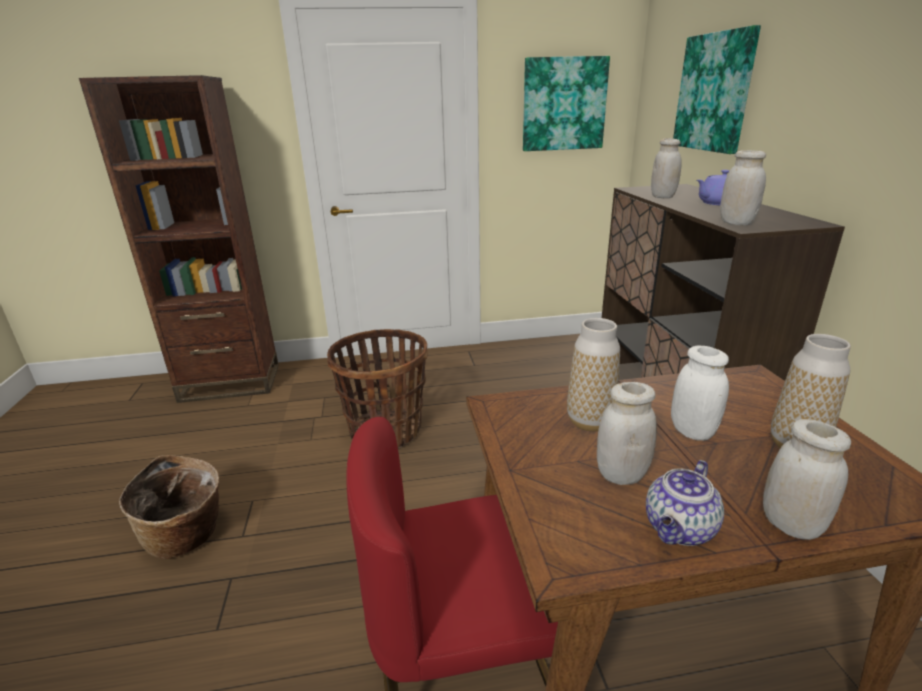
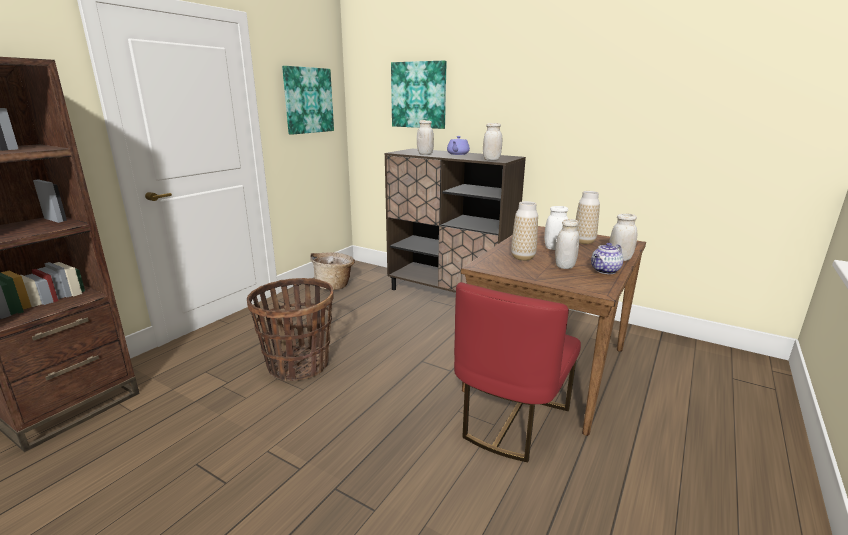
camera: 50 degrees left, 5 degrees down
basket [119,455,219,559] -> basket moved to [310,252,355,290]
teapot [646,460,724,546] -> teapot turned 60 degrees clockwise [591,243,623,274]

